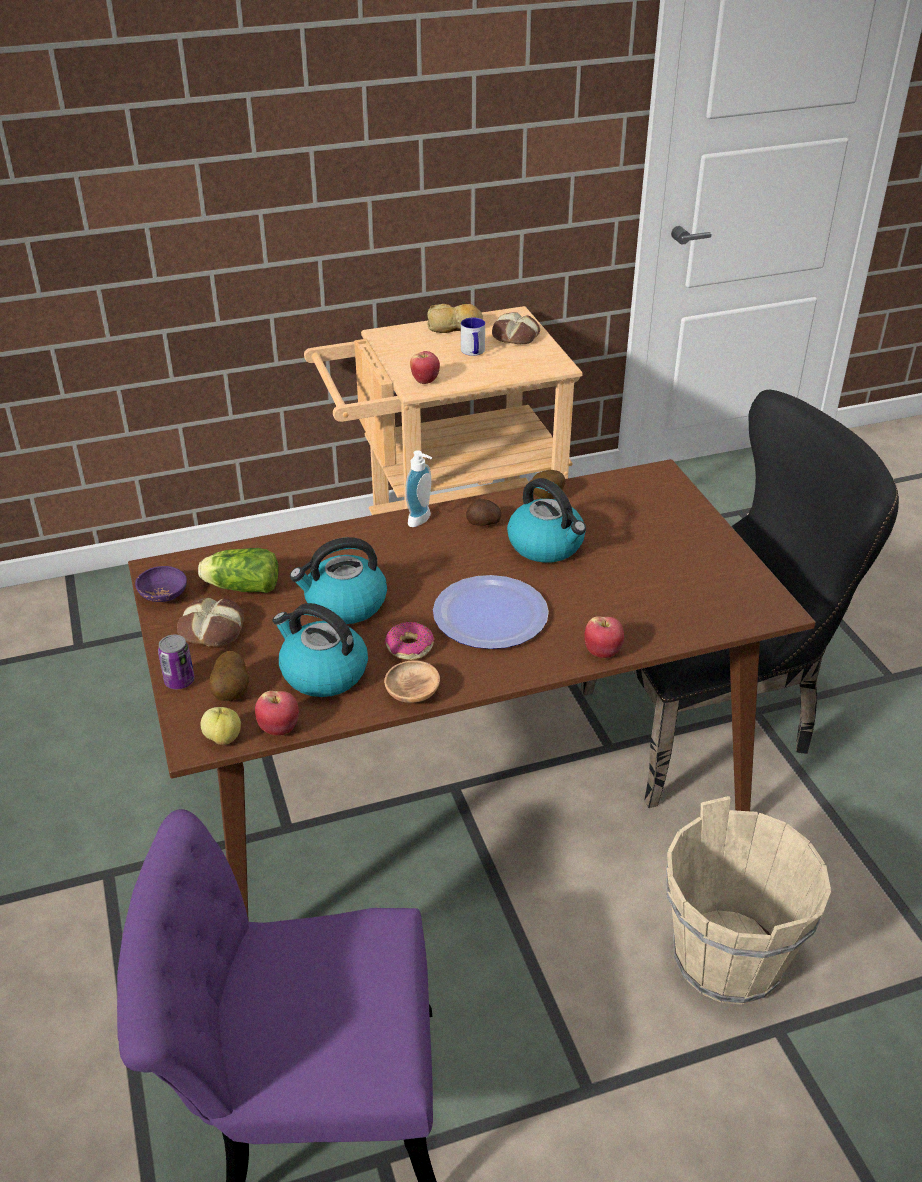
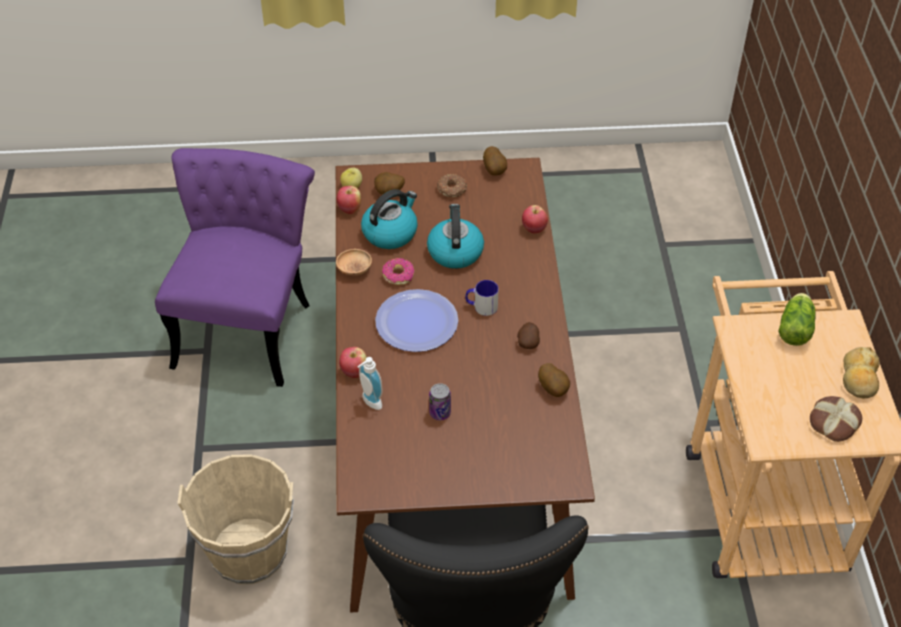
camera: 105 degrees right, 10 degrees up
purple bowl [135,566,187,602] -> potato [483,146,507,176]
can [158,635,195,689] -> can moved to [429,383,451,420]
bread [177,598,244,647] -> donut [437,174,467,198]
lettuce [198,548,279,593] -> lettuce moved to [778,293,815,346]
soap dispenser [405,450,432,527] -> soap dispenser moved to [358,357,383,410]
apple [410,351,440,384] -> apple moved to [522,205,548,234]
mug [461,318,485,356] -> mug moved to [465,280,499,316]
kettle [507,478,586,563] -> none

